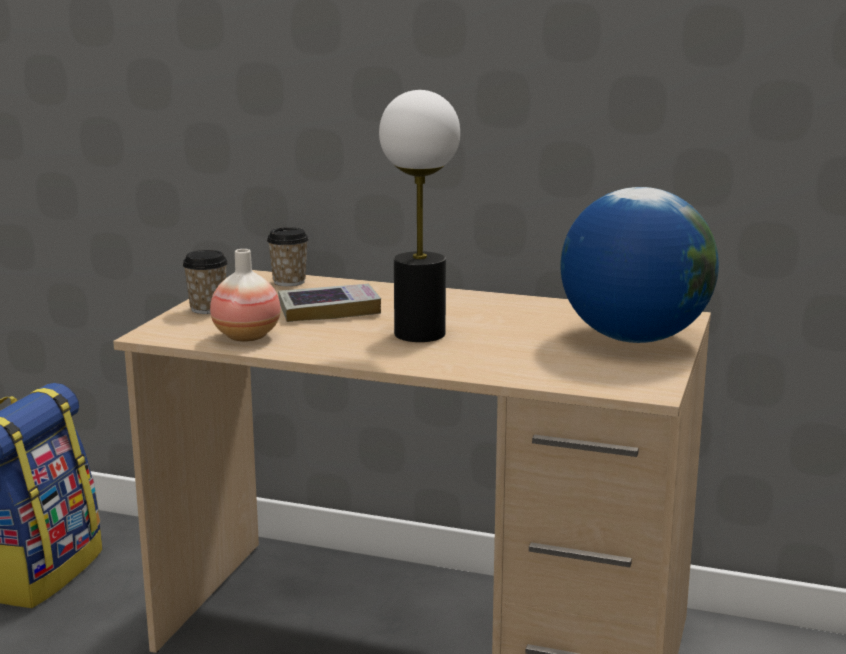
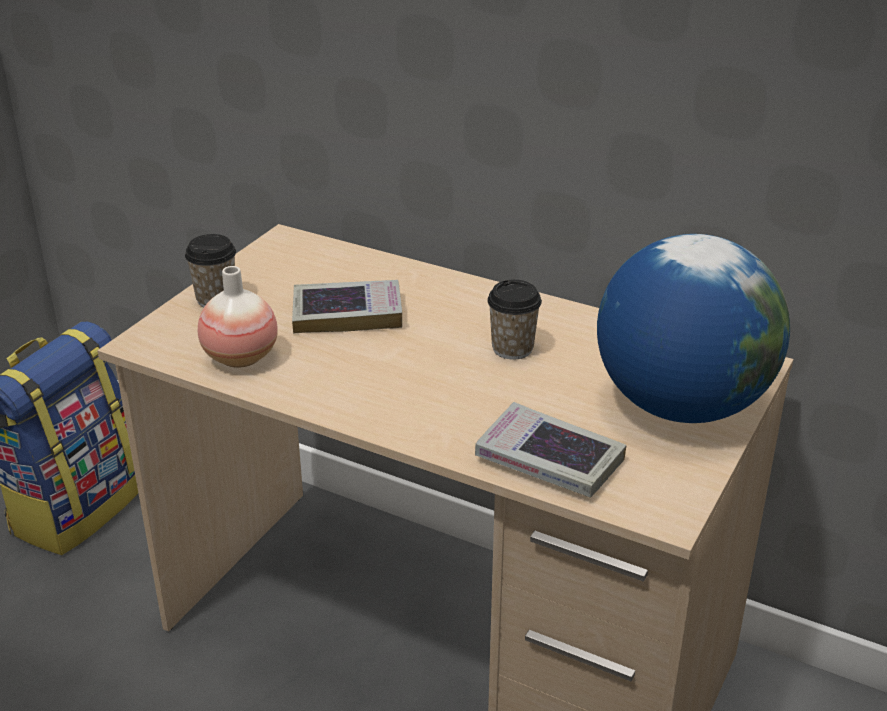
camera: 10 degrees right, 15 degrees up
cup [267,227,309,286] -> cup moved to [487,280,542,360]
table lamp [379,90,460,342] -> none
none -> book [475,402,626,498]

